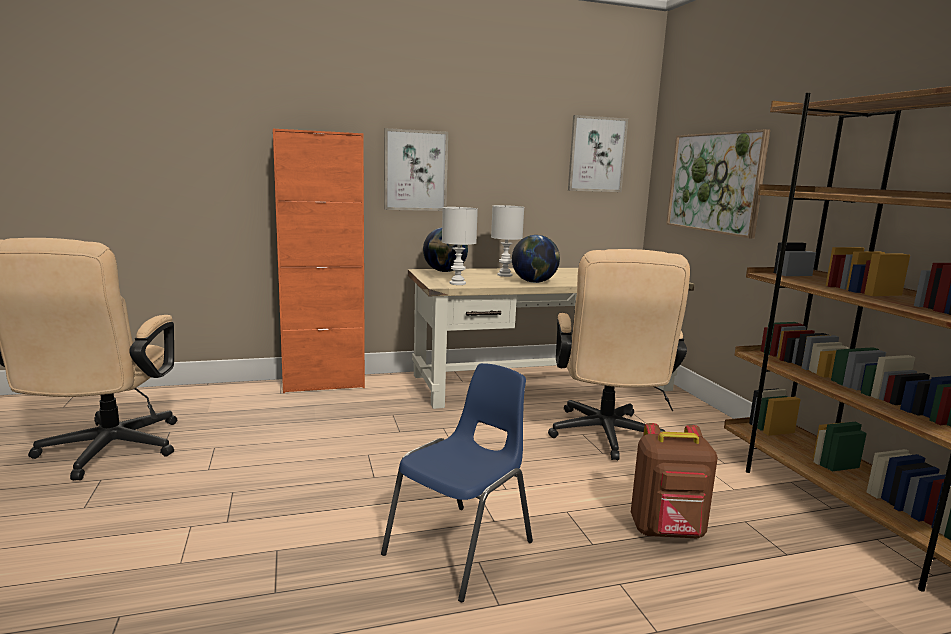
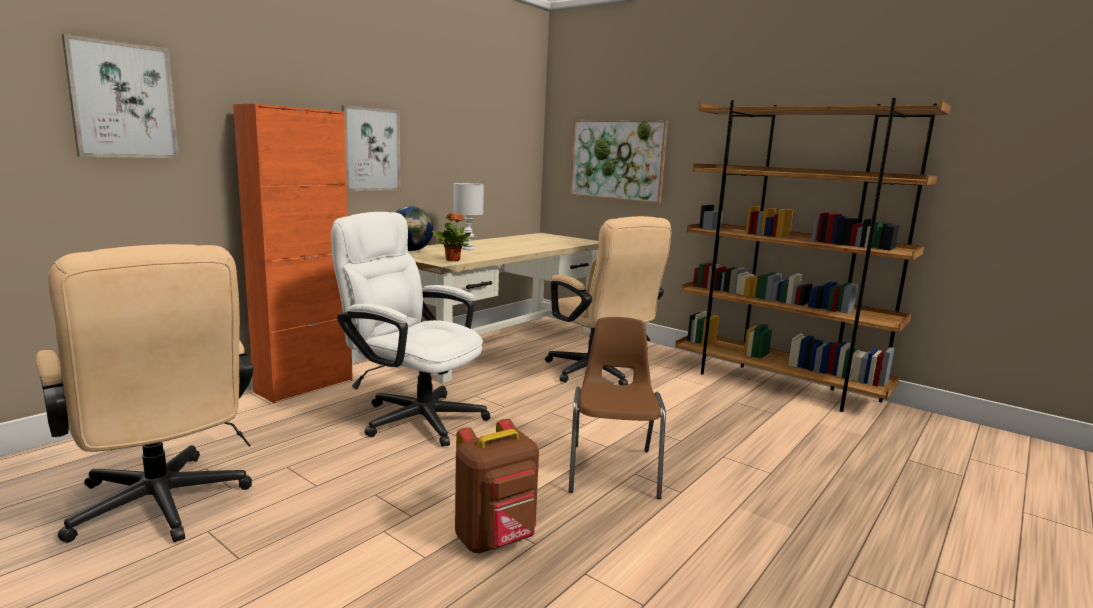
camera: 35 degrees left, 0 degrees up
blue chair [381,363,533,602] -> brown chair [569,317,666,499]
white table lamp [442,207,478,285] -> potted plant [432,213,471,261]
globe [512,235,560,283] -> none
picture [568,115,628,192] -> picture moved to [62,34,179,159]
brown backpack [631,423,718,538] -> brown backpack moved to [455,419,539,553]
none -> white office chair [331,212,490,447]

